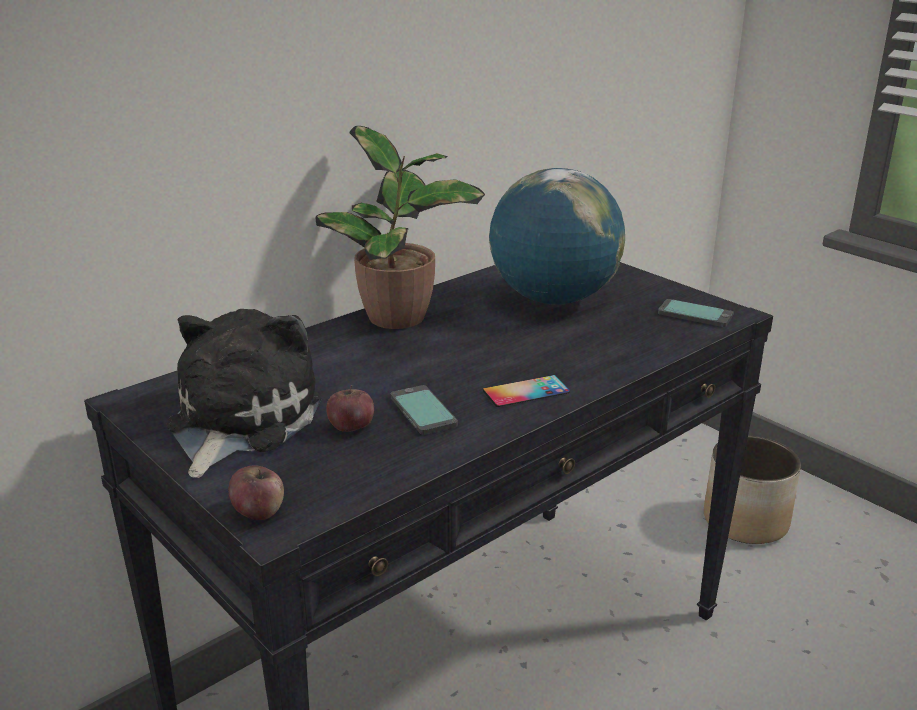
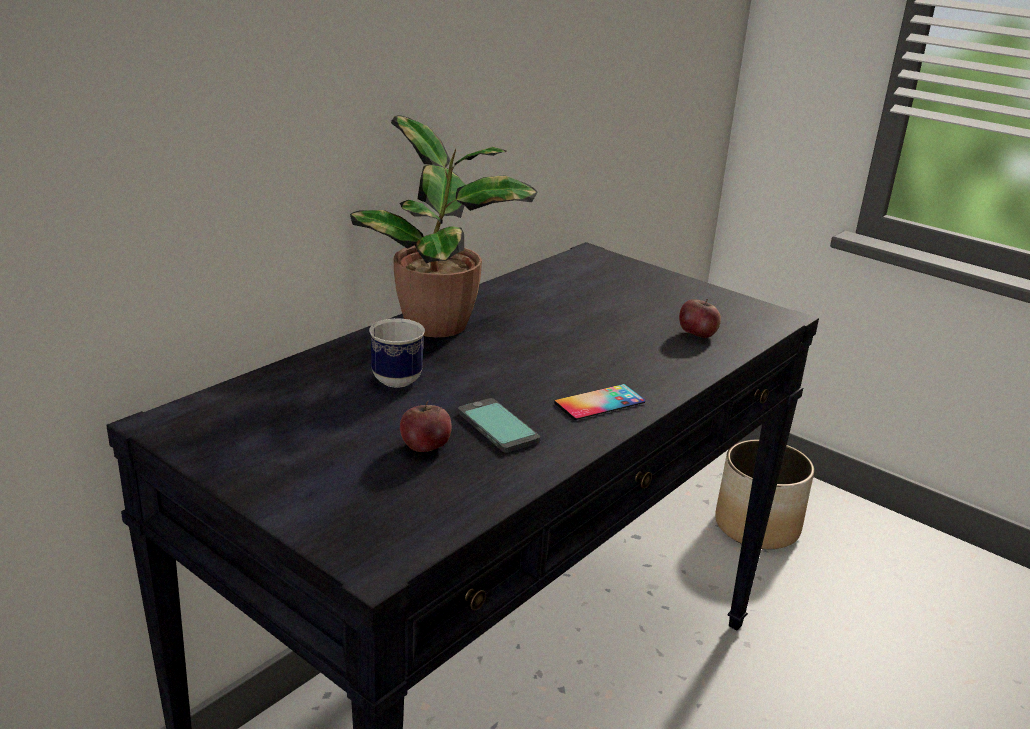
camera: 10 degrees left, 0 degrees up
plush toy [166,309,321,478] -> none
apple [228,466,284,520] -> apple moved to [679,299,721,338]
globe [489,168,625,305] -> none
phone [658,299,733,327] -> none
none -> mug [369,318,425,388]

